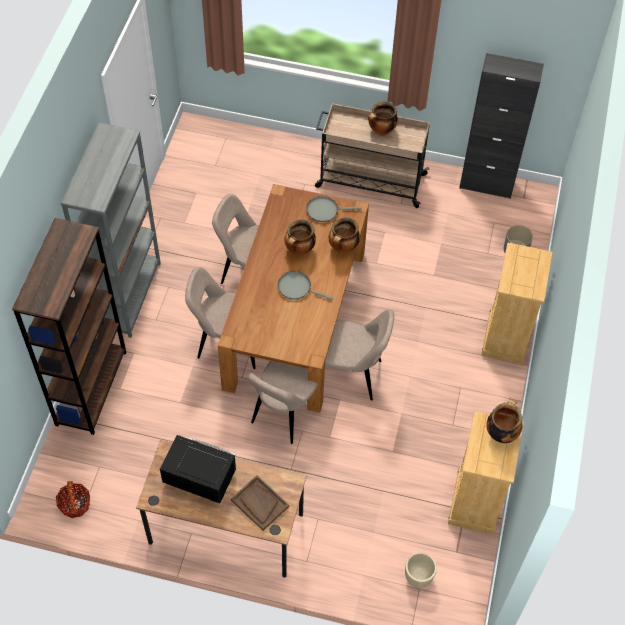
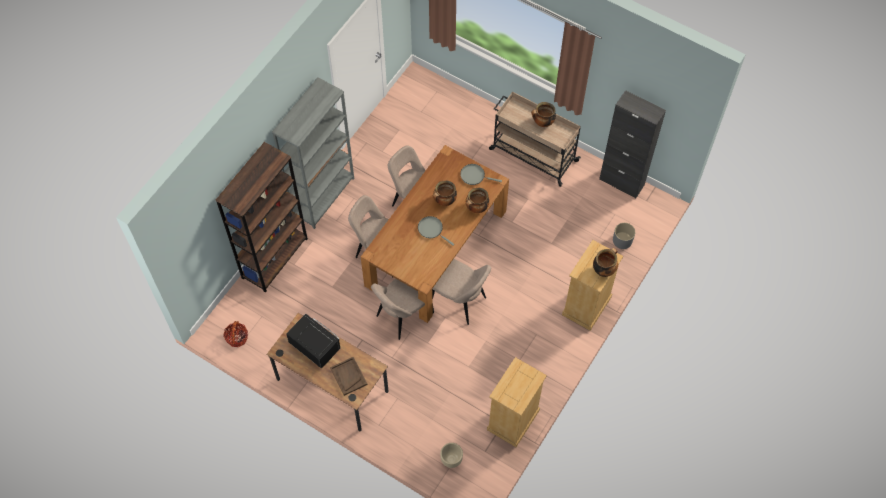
camera: 20 degrees right, 5 degrees up
cooking pot [486,399,523,443] -> cooking pot moved to [593,248,618,277]

